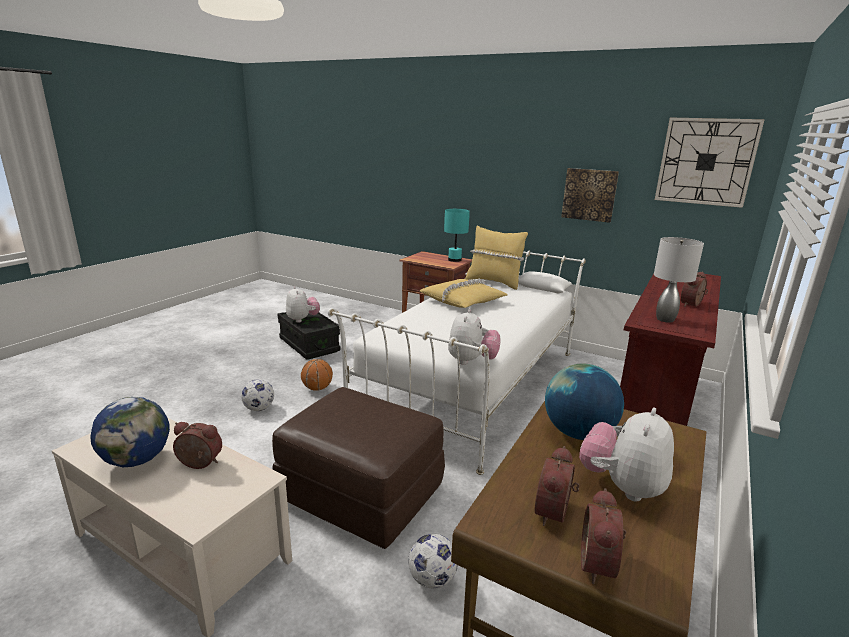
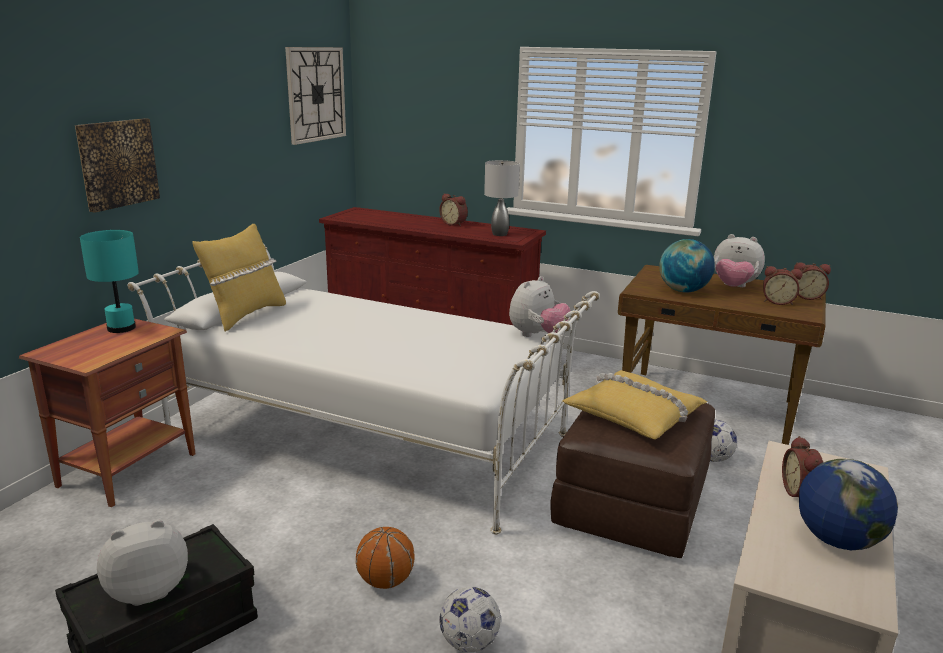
camera: 95 degrees left, 0 degrees up
yellow pillow [420,279,508,308] -> yellow pillow moved to [563,370,707,439]
plush toy [448,309,501,365] -> plush toy turned 120 degrees clockwise [509,276,571,337]
picture [561,168,619,223] -> picture moved to [75,118,160,213]

